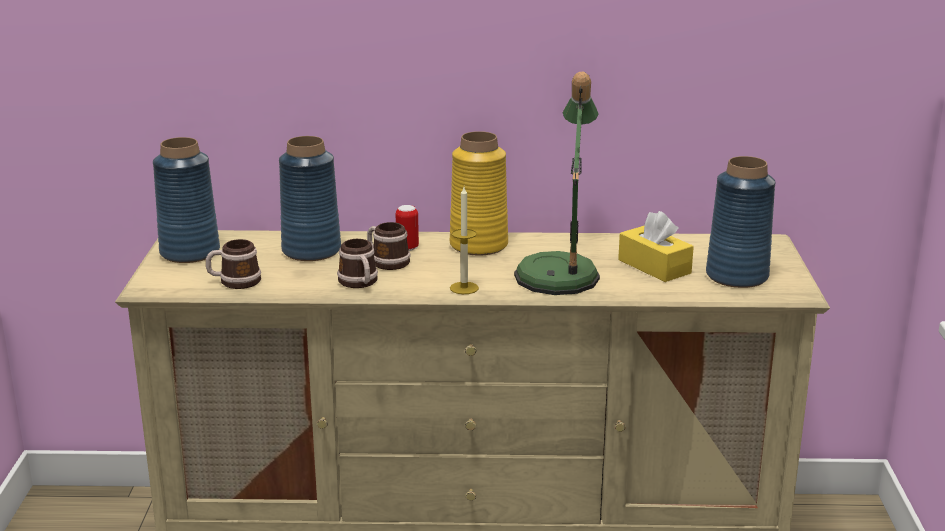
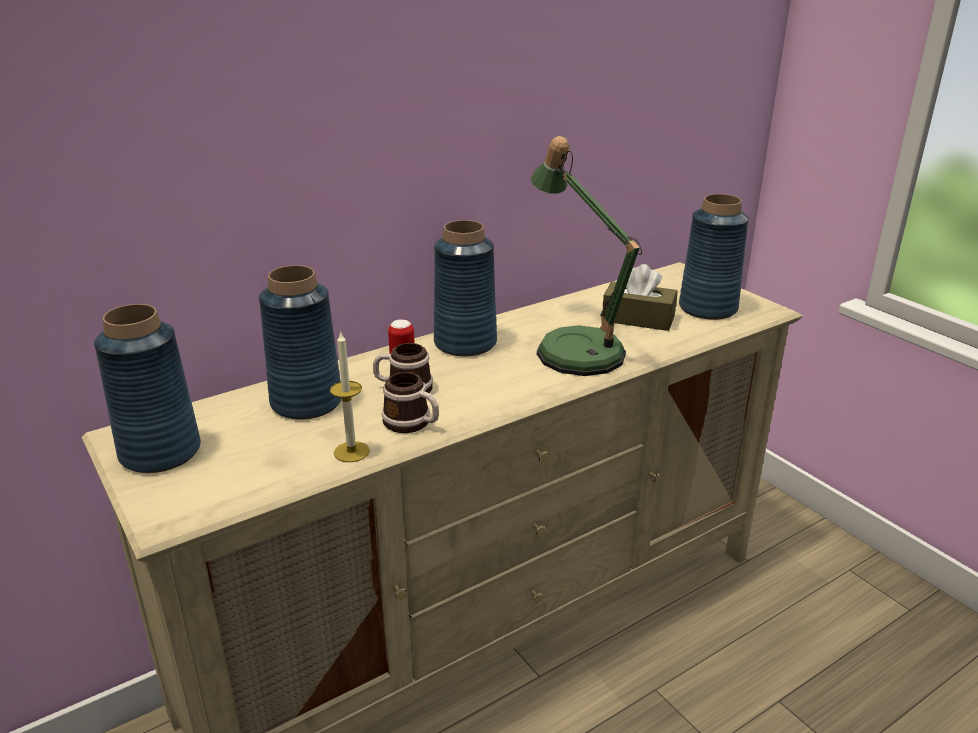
camera: 35 degrees left, 5 degrees up
mug [206,239,261,289] -> none
yellow vase [450,131,508,255] -> blue vase [434,220,497,356]
candle [450,187,479,294] -> candle moved to [330,331,370,462]
yellow tissue box [618,211,694,282] -> brown tissue box [603,264,677,331]

